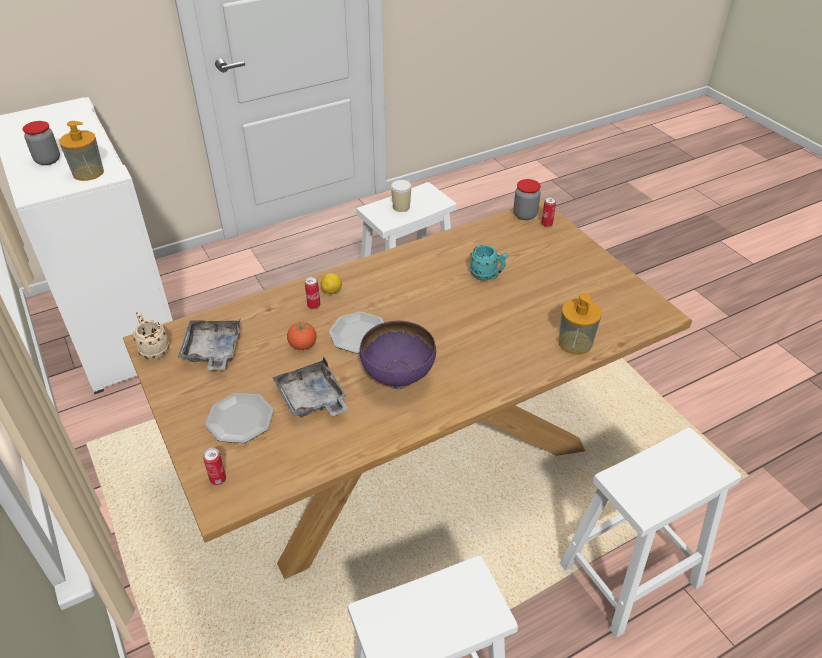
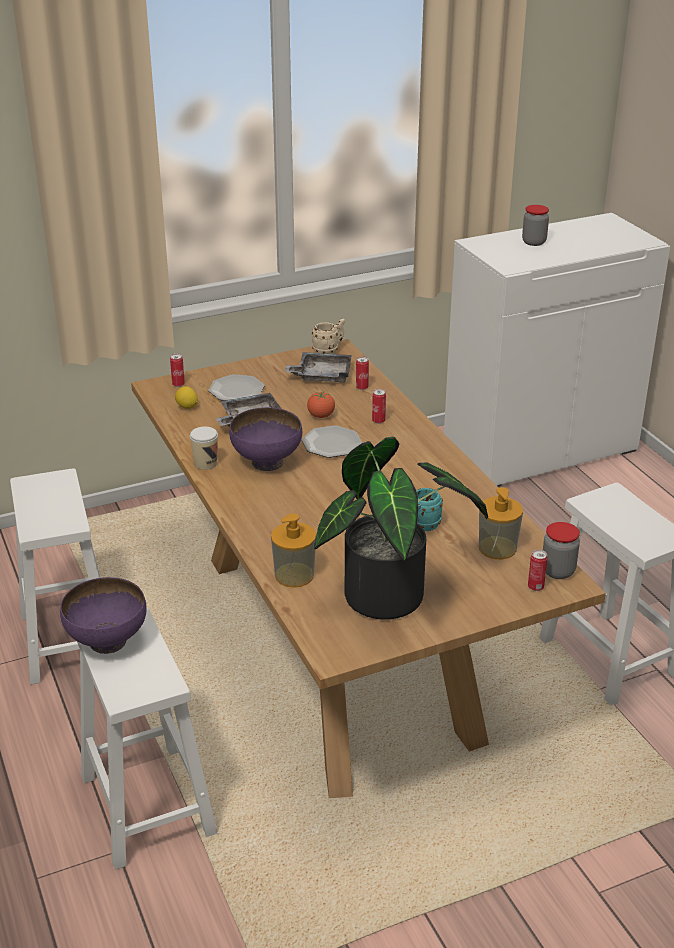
camera: 95 degrees right, 10 degrees down
soap dispenser [59,121,104,181] -> soap dispenser moved to [479,487,523,559]
lemon [321,273,342,294] -> lemon moved to [175,386,198,409]
cup [391,180,412,212] -> cup moved to [190,427,218,470]
none -> purple bowl [60,577,147,654]
none -> potted plant [314,437,488,620]
none -> can [356,357,369,390]

